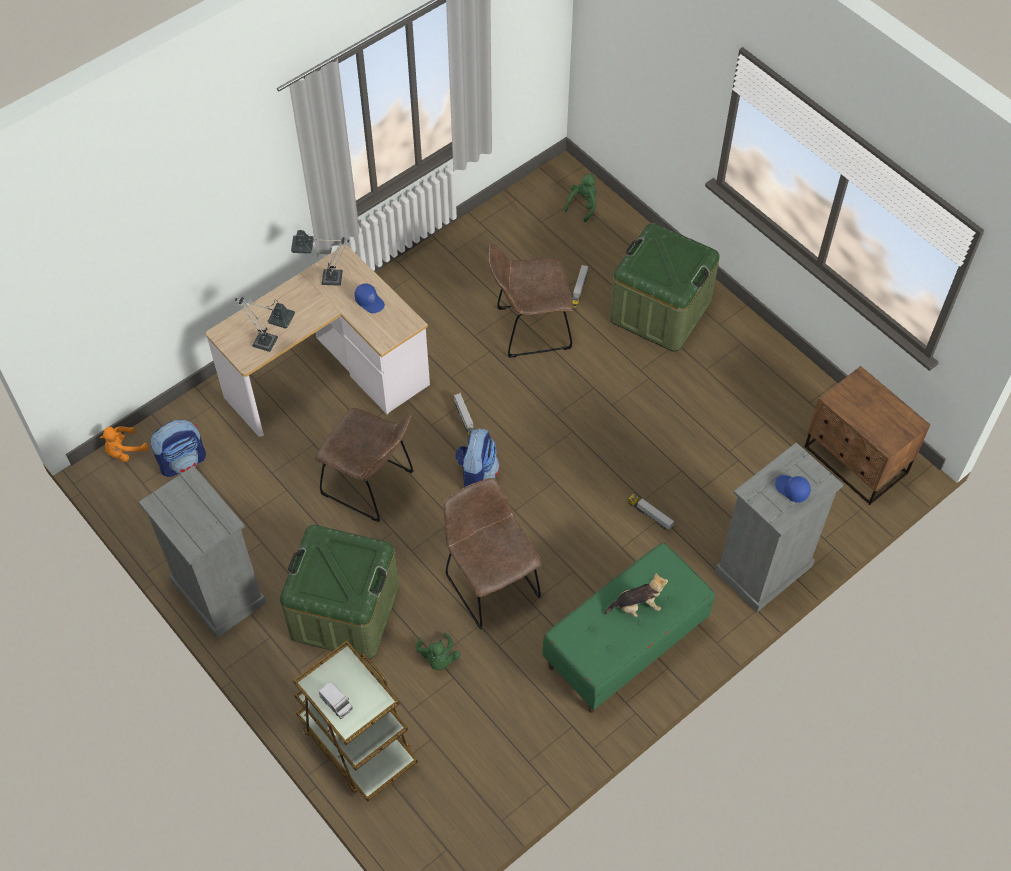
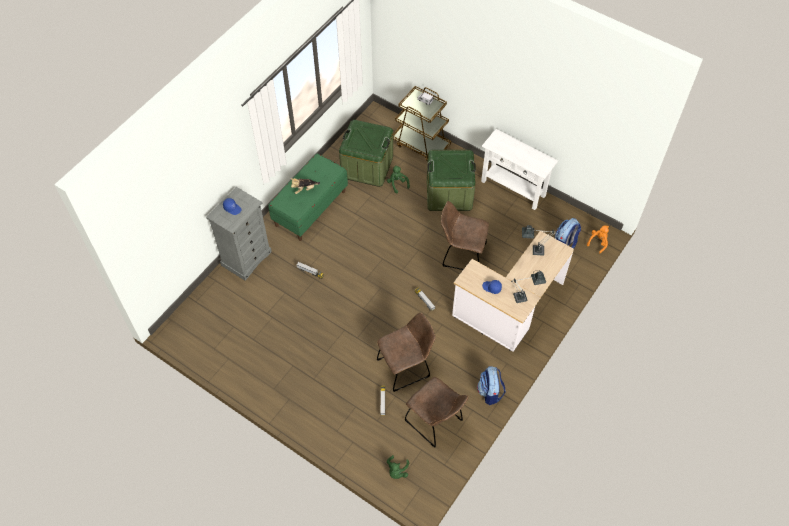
camera: 165 degrees right, 0 degrees up
grey dresser [139,466,266,638] -> white console table [481,129,558,210]
brown chair [443,478,541,629] -> brown chair moved to [405,377,468,447]
backpack [455,428,500,487] -> backpack moved to [477,366,506,405]
green storage box [609,223,720,352] -> green storage box moved to [339,120,393,187]
brown nightstand [805,366,930,505] -> none

